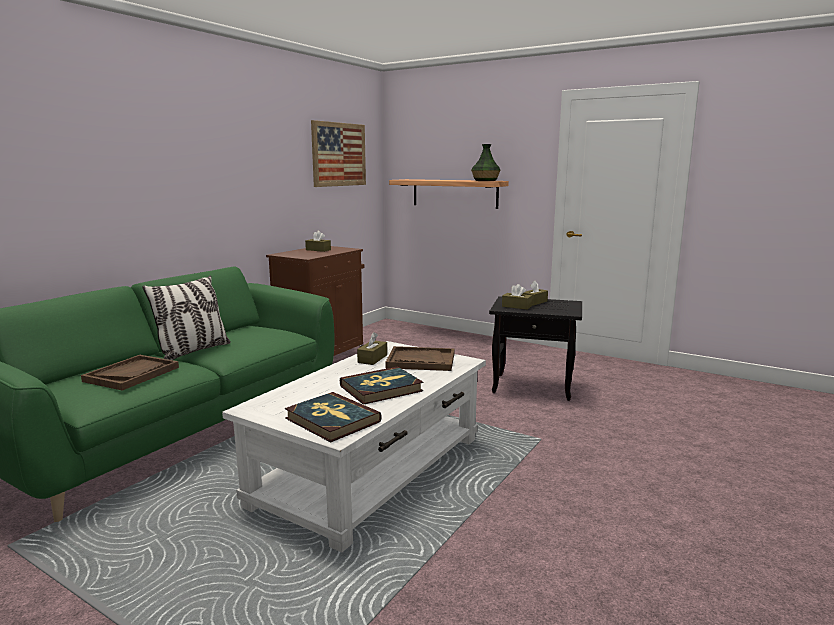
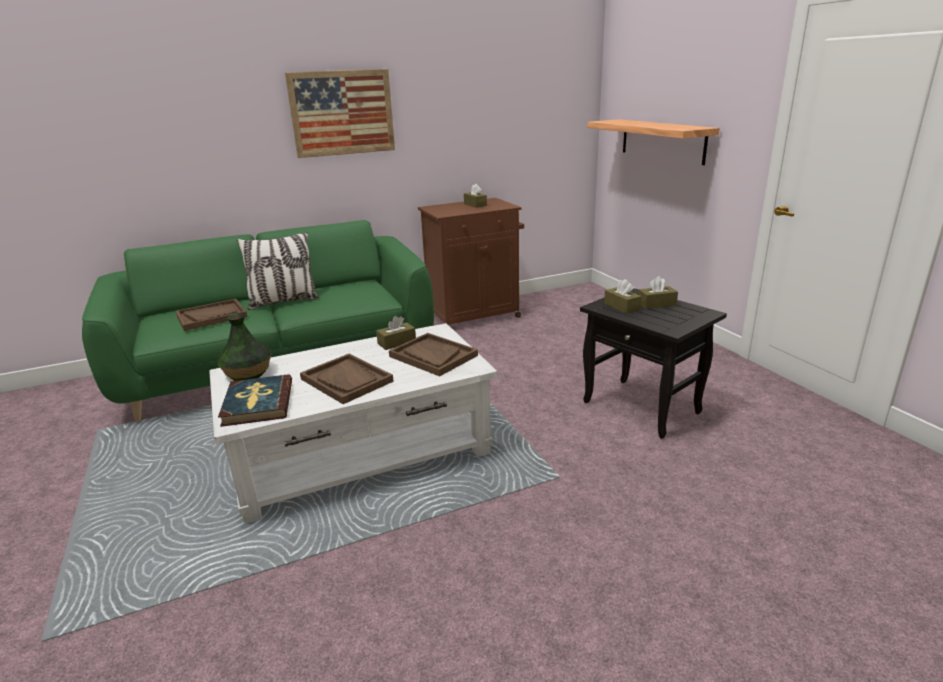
camera: 35 degrees right, 10 degrees up
picture [311,120,366,187] -> picture moved to [285,69,395,158]
book [340,366,423,405] -> brown tray [300,354,394,404]
vase [471,144,500,181] -> vase moved to [217,314,271,381]

